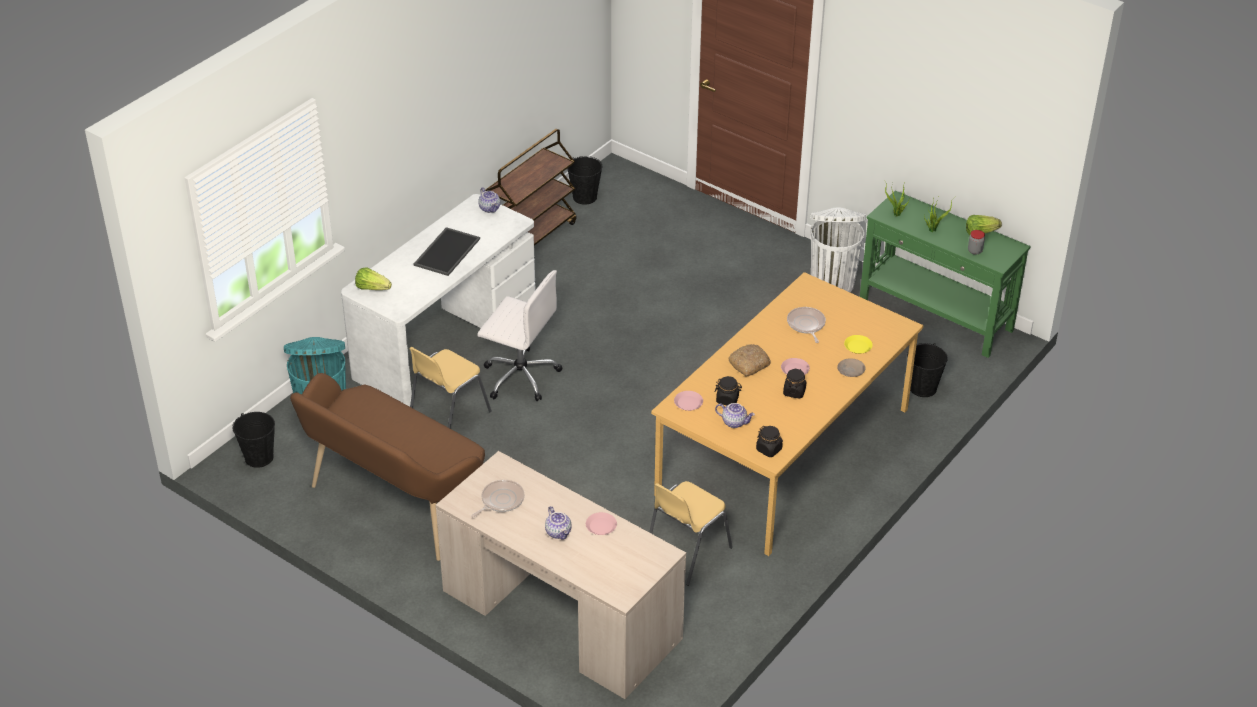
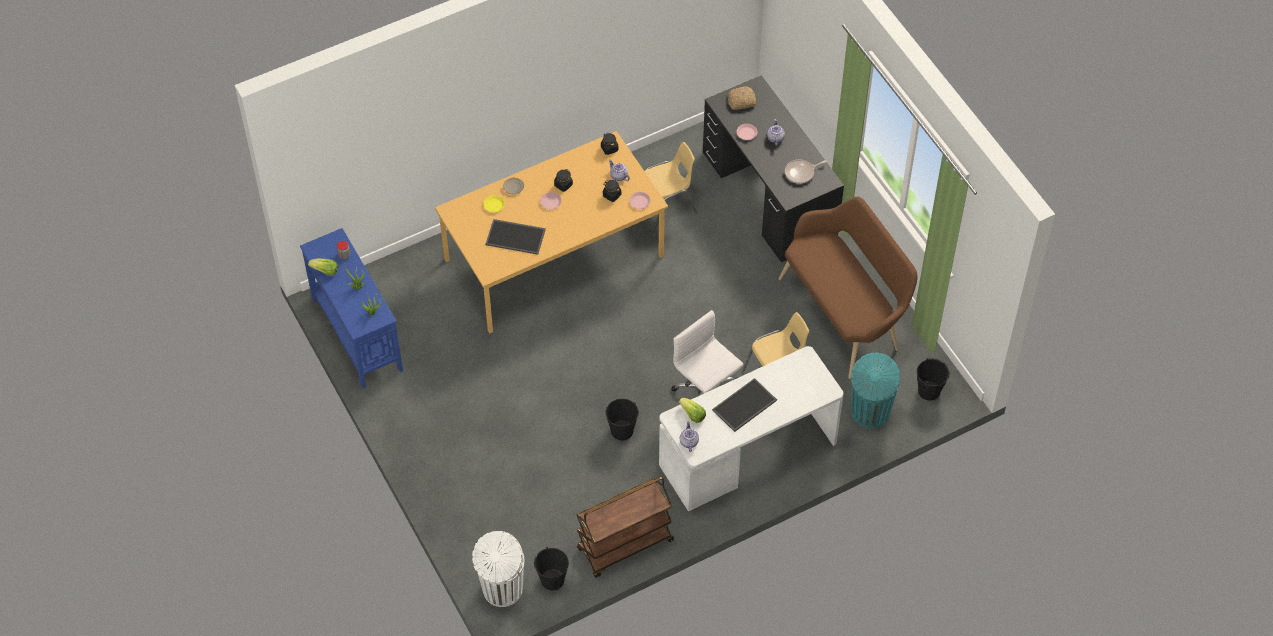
camera: 155 degrees left, 15 degrees up
lettuce [355,268,392,290] -> lettuce moved to [679,398,706,423]
beige desk [436,451,686,699] -> black desk [703,75,844,262]
bread [728,344,771,377] -> bread moved to [728,86,756,110]
frying pan [787,307,826,343] -> tray [486,219,546,255]
white trash can [810,207,866,292] -> white trash can moved to [472,531,525,607]
green console table [860,191,1031,358] -> blue console table [300,228,403,389]
black bucket [907,343,948,397] -> black bucket moved to [606,399,639,440]

